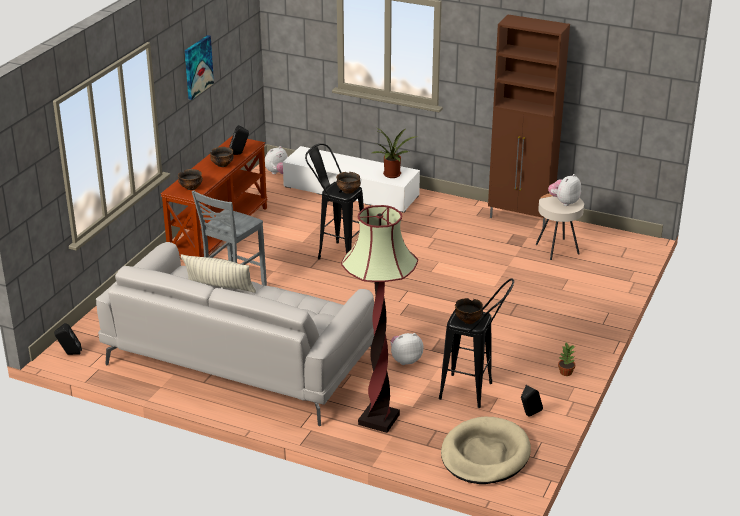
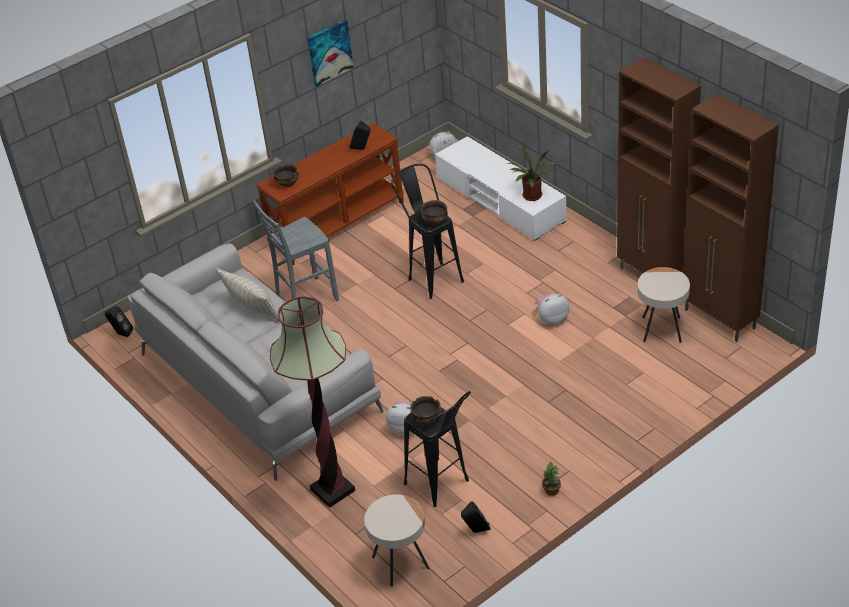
camera: 30 degrees right, 10 degrees up
bowl [210,147,234,167] -> none
beige dog bed [441,417,531,484] -> beige side table [364,495,429,586]
plush toy [548,174,581,206] -> plush toy moved to [535,293,570,325]
none -> brown cabinet [683,94,779,342]

